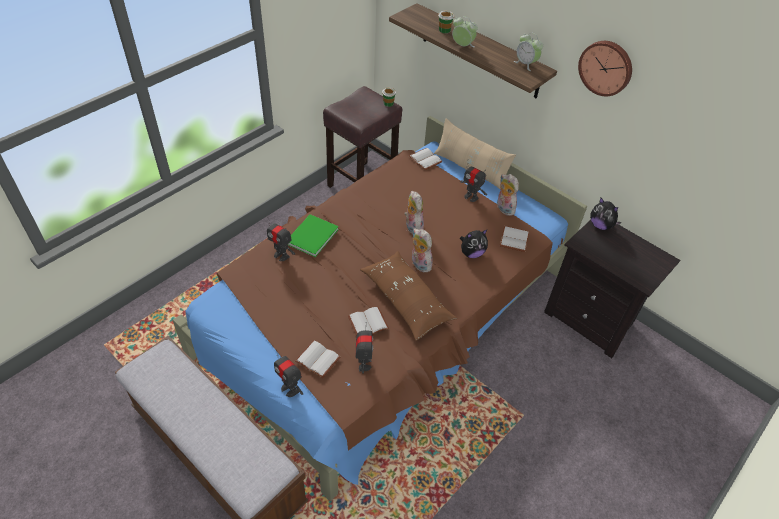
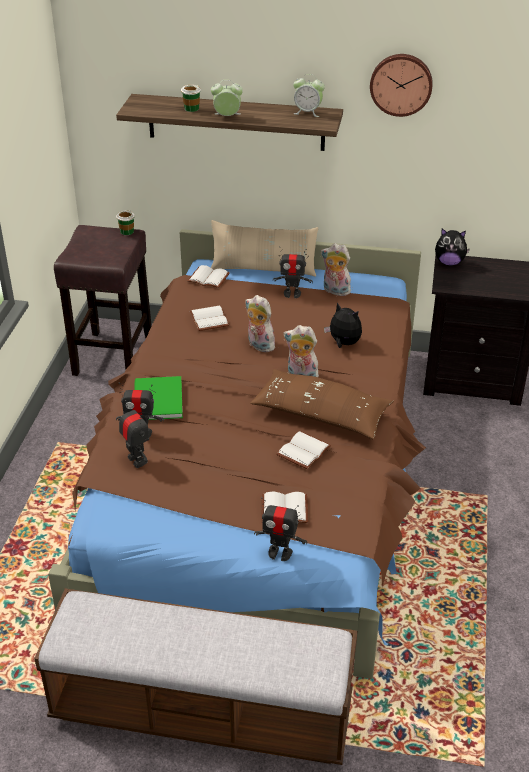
camera: 30 degrees left, 10 degrees down
toy robot [356,322,373,374] -> toy robot moved to [119,400,149,468]
plush toy [460,230,488,258] -> plush toy turned 90 degrees counterclockwise [324,303,362,348]
white book [500,226,529,252] -> white book moved to [190,305,229,331]

